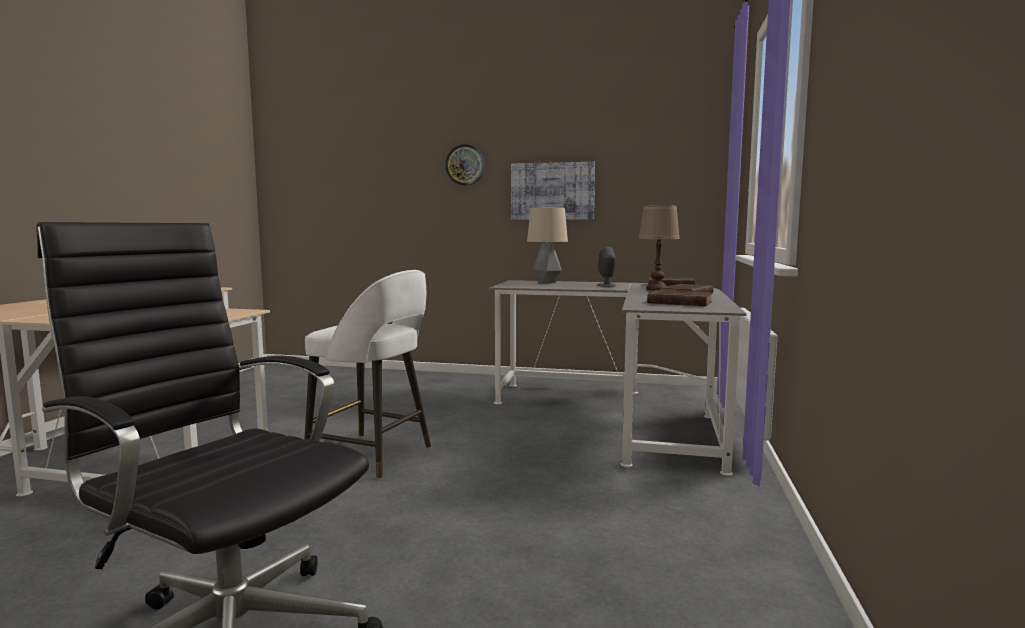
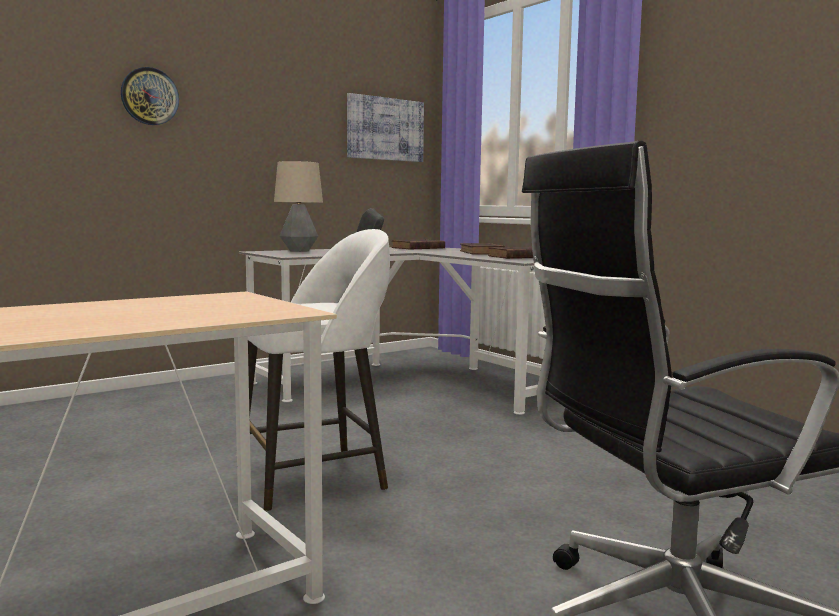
camera: 50 degrees left, 0 degrees up
picture [511,162,595,220] -> picture moved to [347,93,424,162]
brown table lamp [638,205,680,291] -> none

